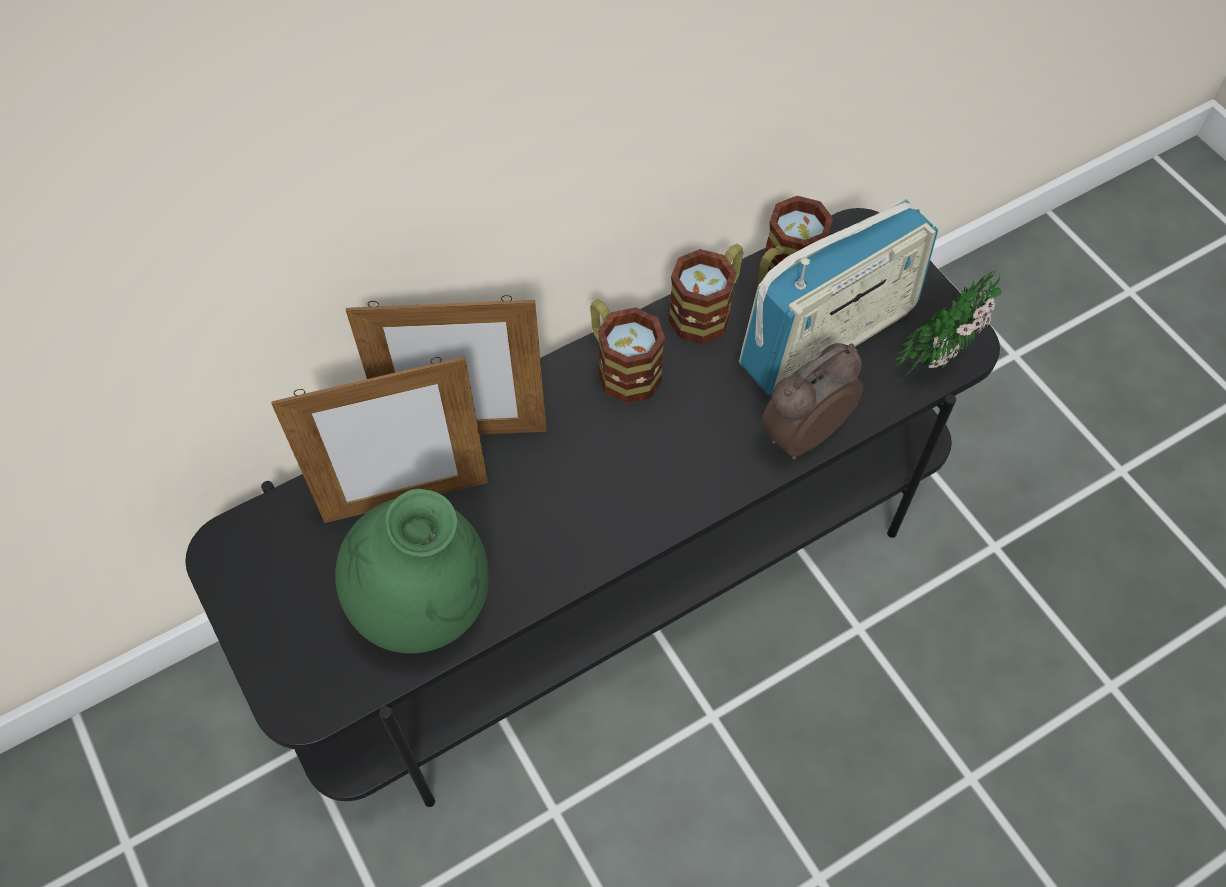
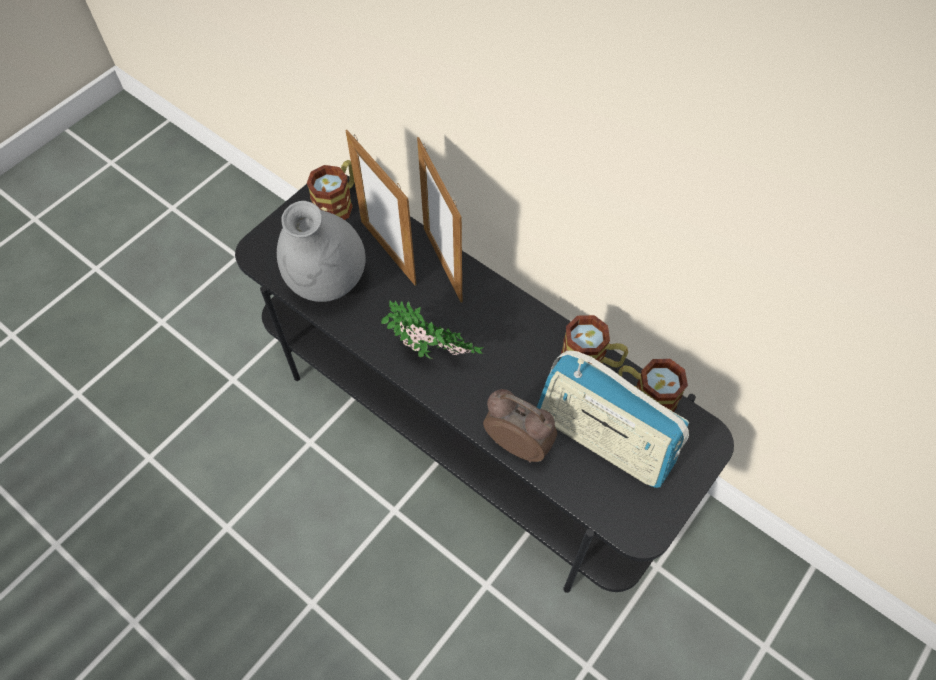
camera: 70 degrees right, 0 degrees up
green vase [335,489,489,654] -> grey vase [277,201,365,302]
mug [590,299,665,404] -> mug moved to [307,160,354,220]
potted plant [895,266,1001,381] -> potted plant moved to [381,300,483,359]

